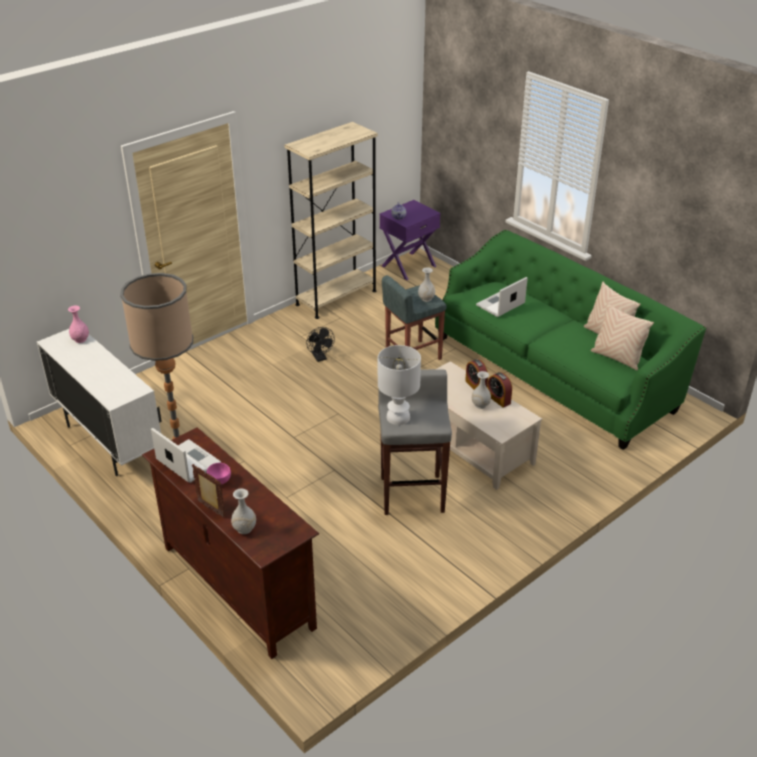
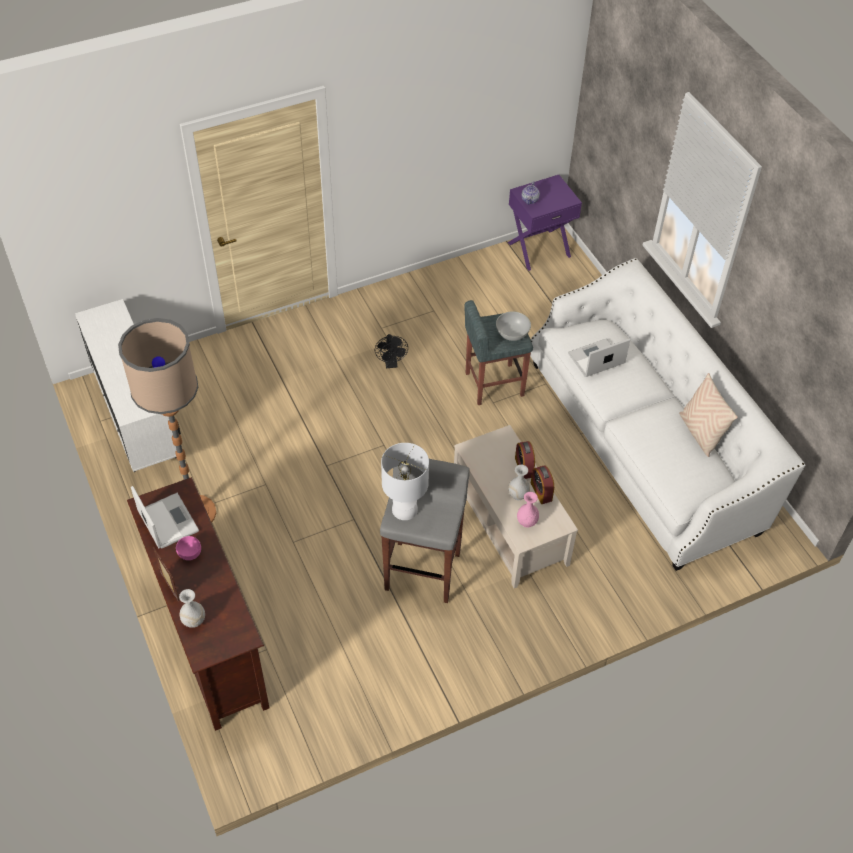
camera: 15 degrees right, 15 degrees up
pink vase [68,306,89,343] -> pink vase moved to [517,492,539,528]
beige bookcase [284,122,378,319] -> none
white vase [418,267,435,302] -> white bowl [496,311,531,341]
green sofa [435,230,706,450] -> white sofa [530,258,806,571]
beige pillow [591,303,654,370] -> none

